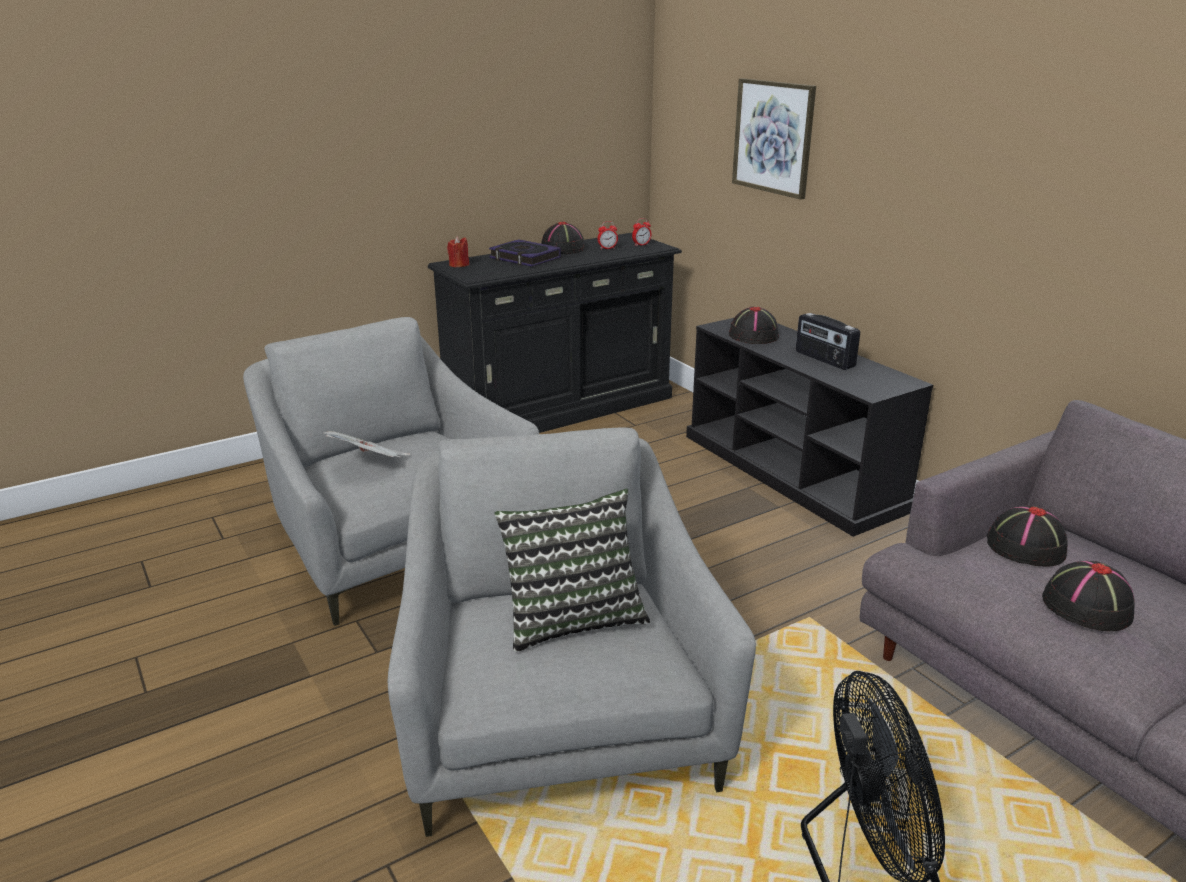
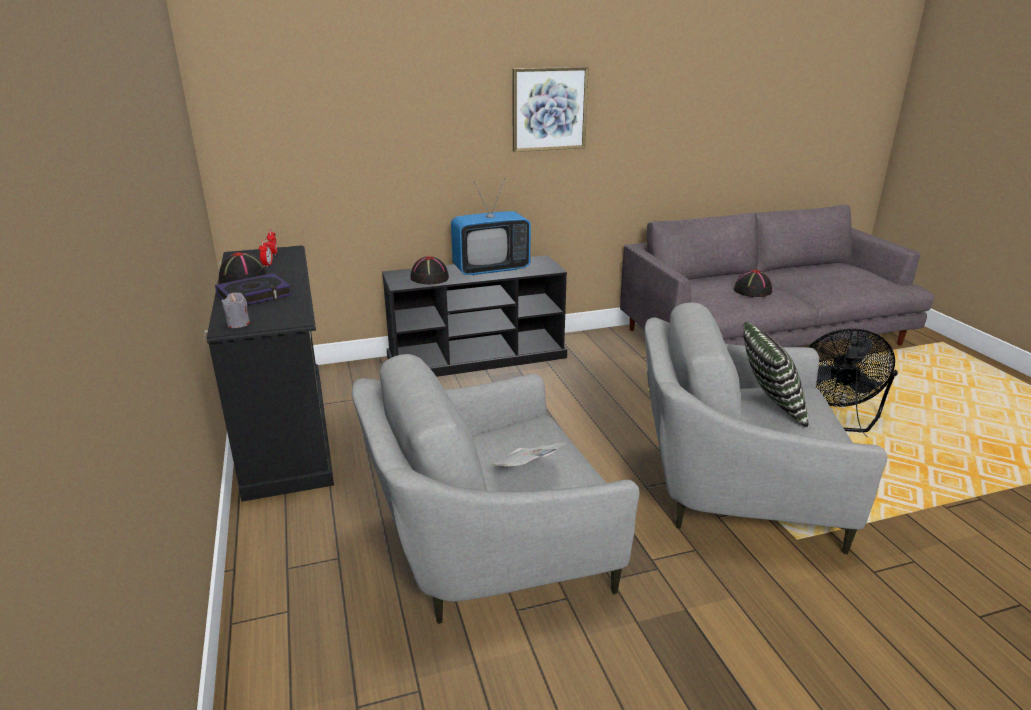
camera: 75 degrees left, 0 degrees up
red candle [447,236,469,267] -> grey candle [222,292,250,328]
picture [732,78,816,199] -> picture moved to [513,67,589,152]
radio [796,313,860,370] -> television [451,179,531,276]
black hat [987,505,1068,567] -> none

